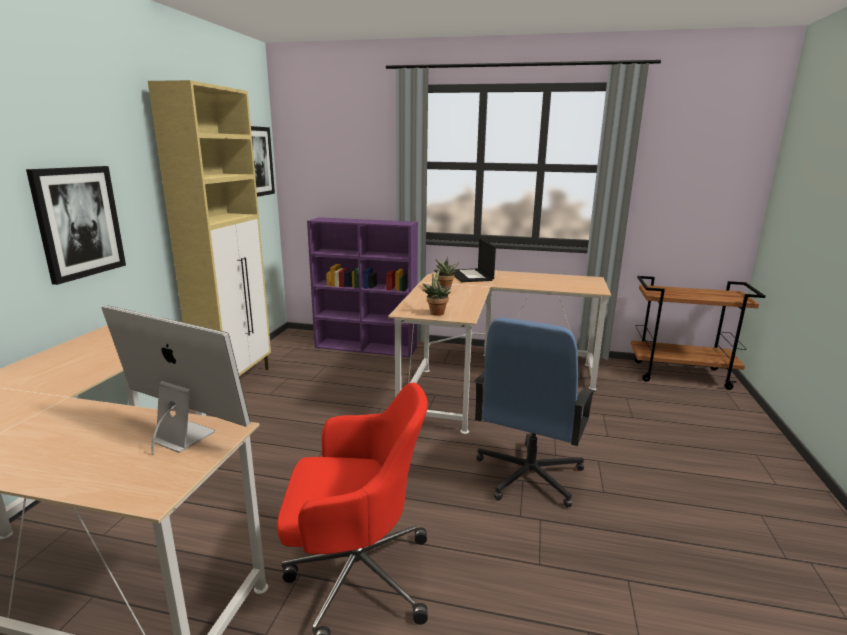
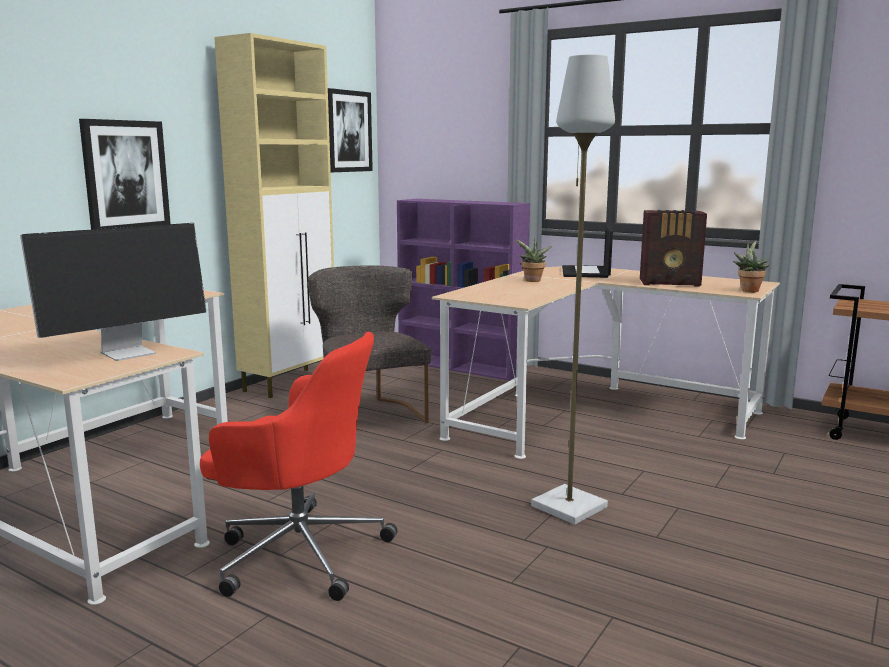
camera: 20 degrees right, 5 degrees down
monitor [101,305,250,455] -> monitor turned 90 degrees clockwise [20,223,206,361]
potted plant [422,269,450,316] -> potted plant moved to [733,240,769,292]
blue office chair [475,318,596,507] -> grey floor lamp [531,54,615,525]
none -> grey chair [308,265,431,423]
none -> radio [640,210,707,287]

